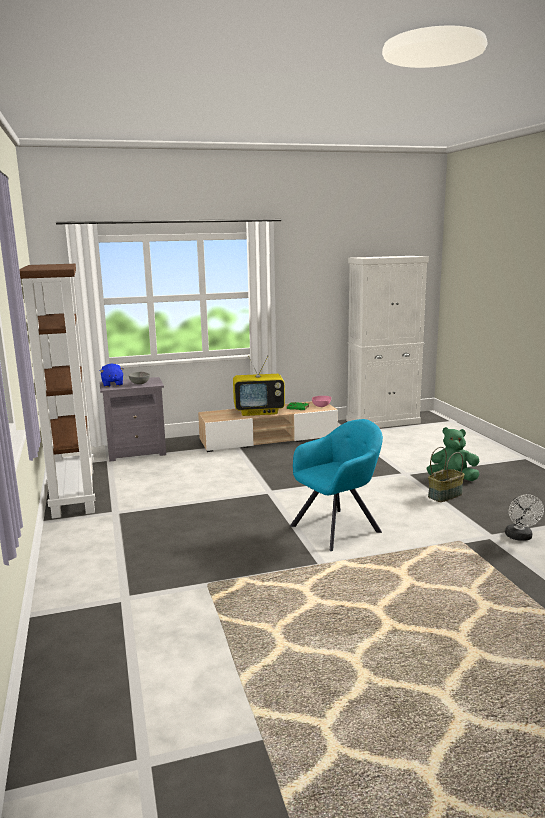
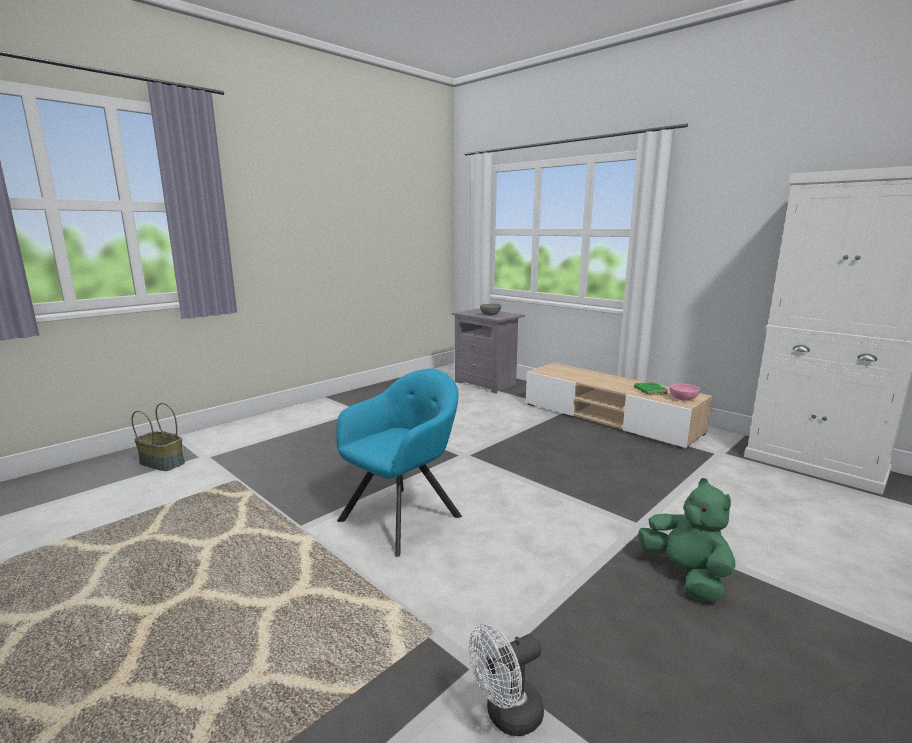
camera: 60 degrees right, 0 degrees up
brown bookcase [19,264,95,519] -> none
blue plush toy [100,364,124,387] -> none
television [233,357,285,416] -> none
turquoise armchair [290,419,383,551] -> turquoise armchair turned 75 degrees counterclockwise [336,368,462,557]
basket [428,447,465,502] -> basket moved to [132,403,185,471]

